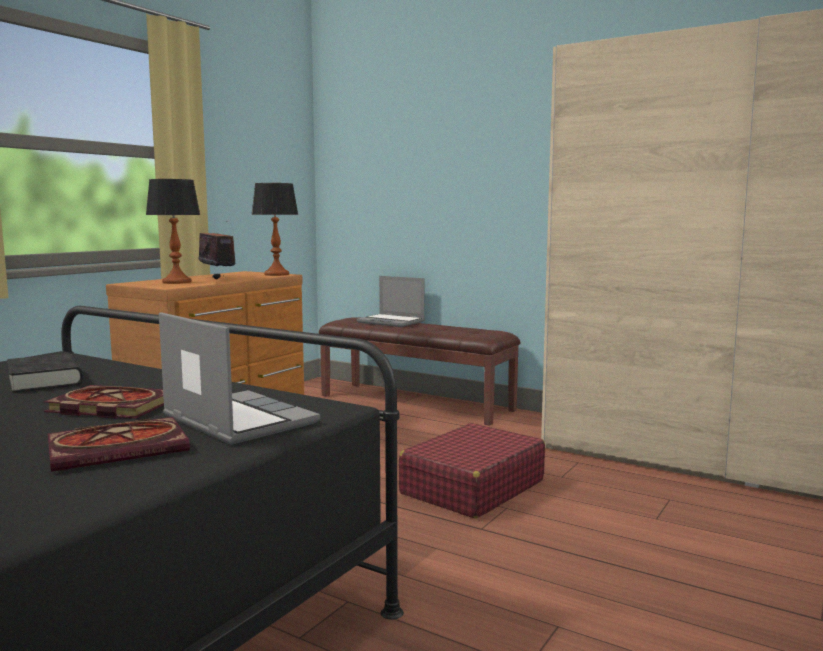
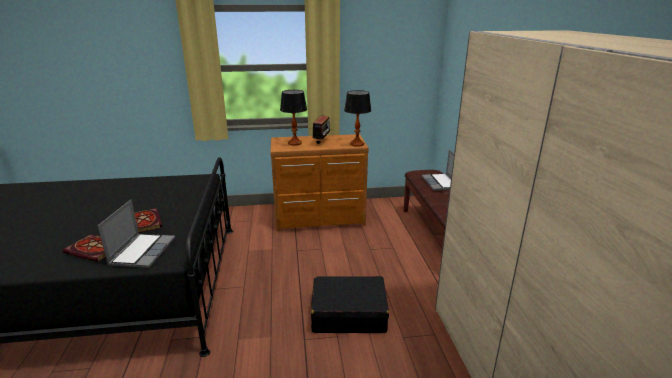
camera: 50 degrees right, 15 degrees up
black book [7,354,83,393] -> none
red suitcase [399,423,545,519] -> black suitcase [311,276,389,333]

